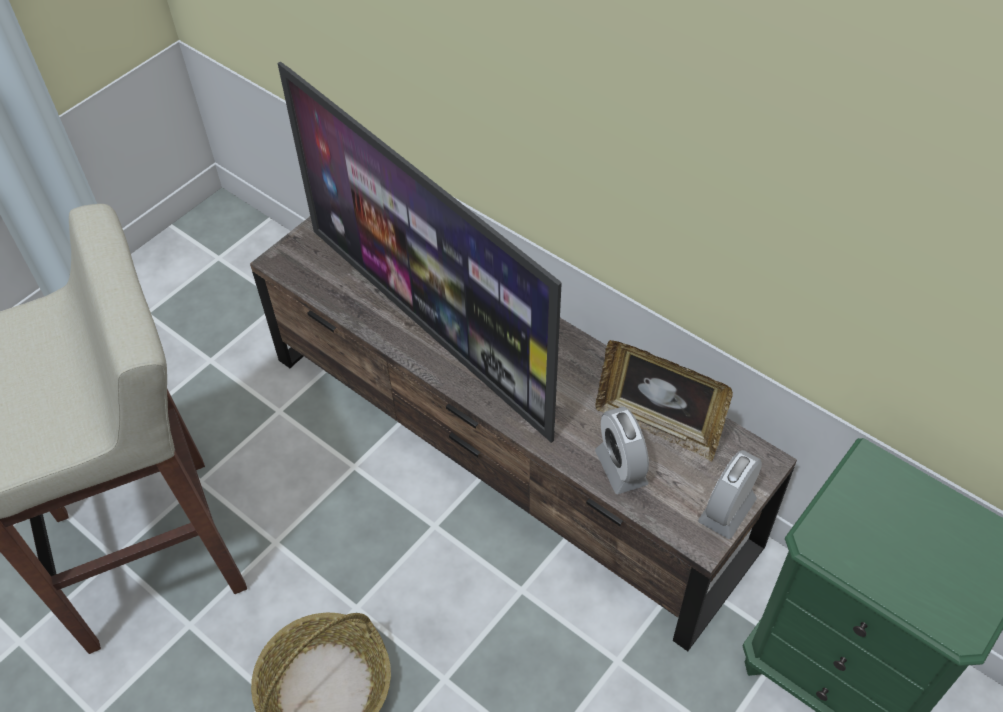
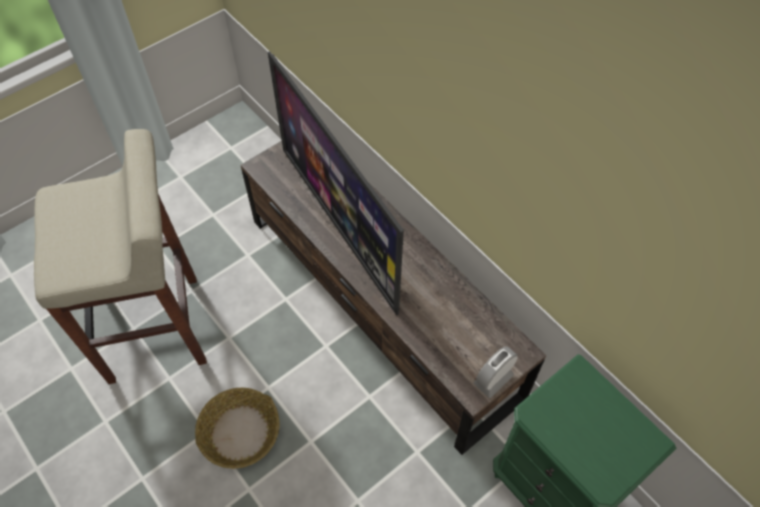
camera: 10 degrees right, 5 degrees up
picture frame [595,340,733,461] -> none
alarm clock [595,407,649,494] -> none

